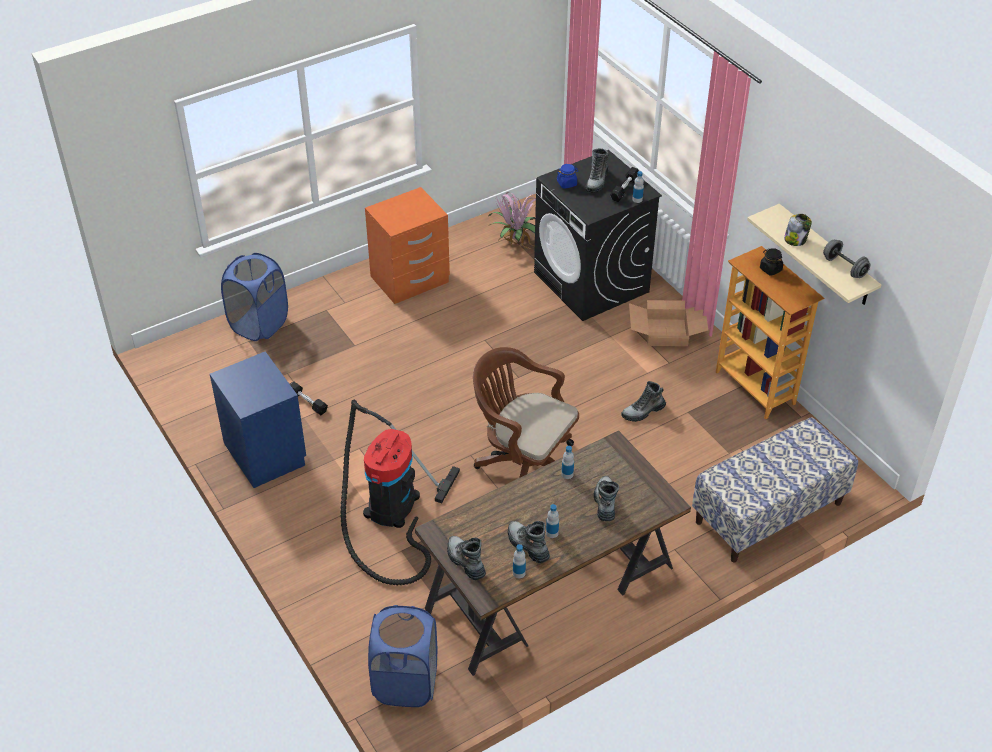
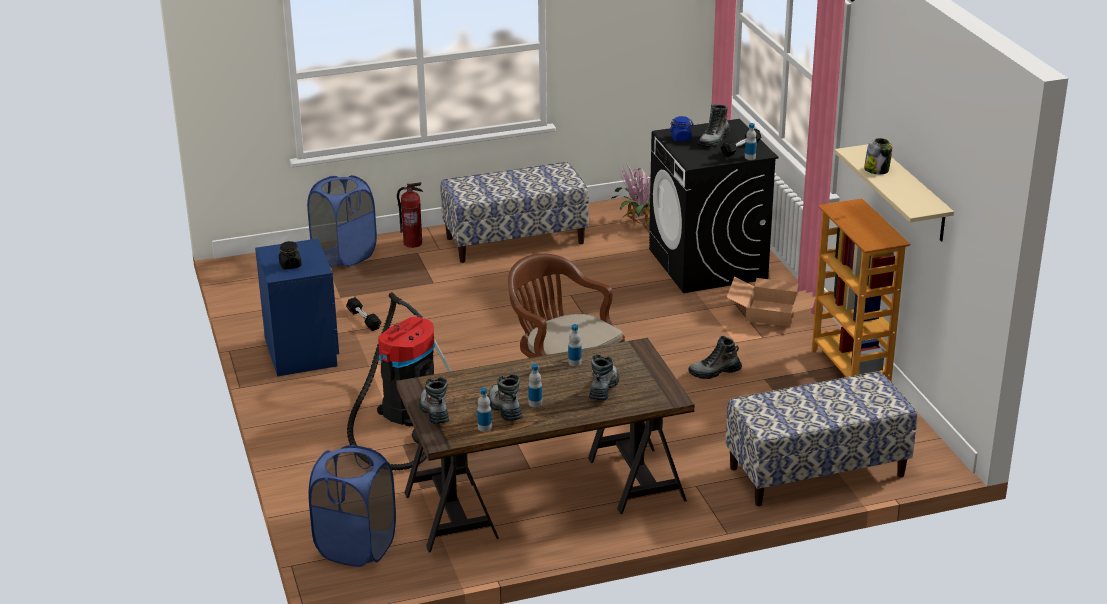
camera: 15 degrees right, 15 degrees down
orange nightstand [365,187,450,304] -> bench [440,162,589,263]
black jar [760,248,783,276] -> black jar moved to [279,241,302,270]
grey dumbbell [823,240,870,278] -> none
none -> fire extinguisher [397,182,423,248]

